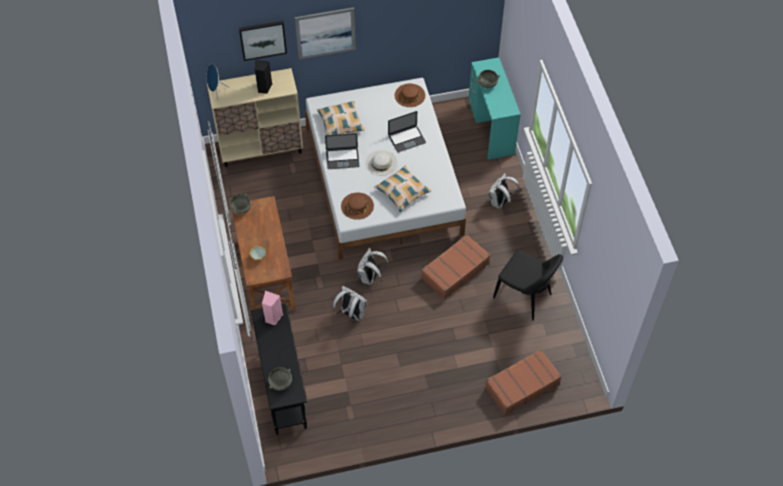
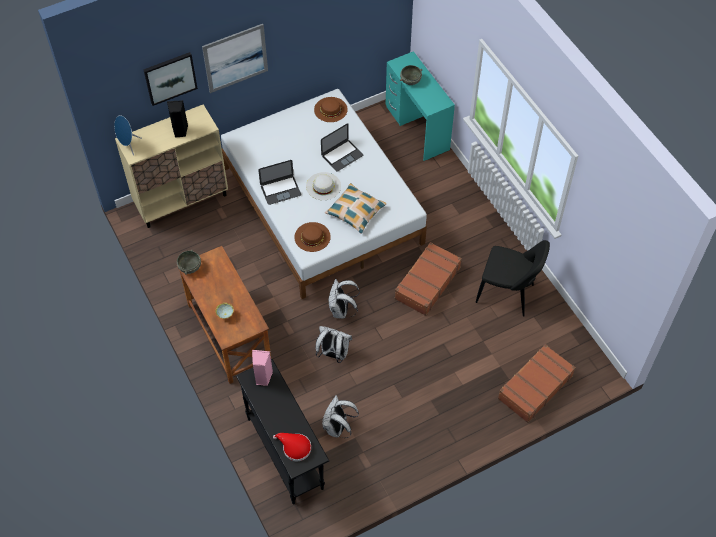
camera: 15 degrees left, 0 degrees up
grey bowl [268,367,292,391] -> red hat [273,433,311,461]
pillow [317,101,365,135] -> none
white backpack [489,173,520,209] -> white backpack moved to [322,395,359,438]

